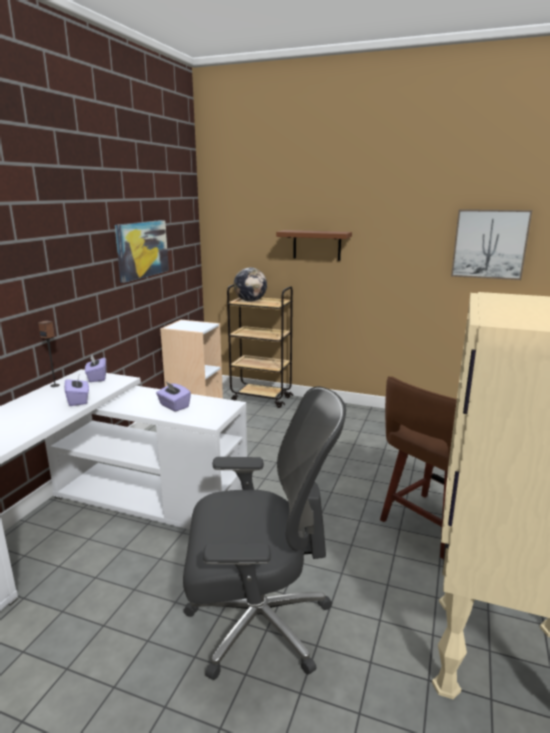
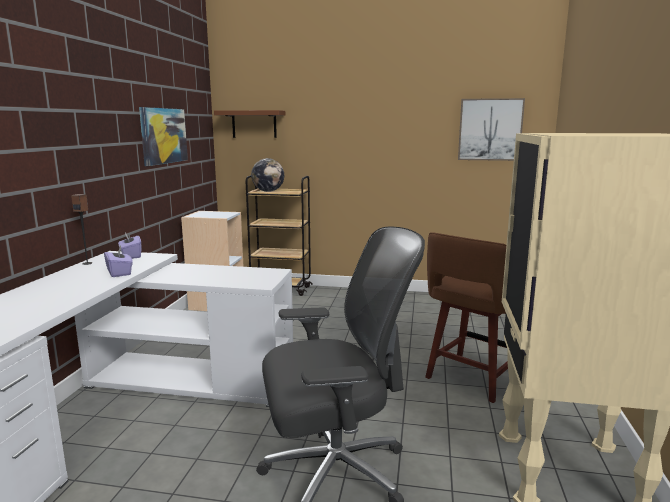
camera: 10 degrees left, 5 degrees down
purple tissue box [156,382,191,412] -> none
brown shelf [276,230,352,261] -> brown shelf moved to [214,110,285,138]

